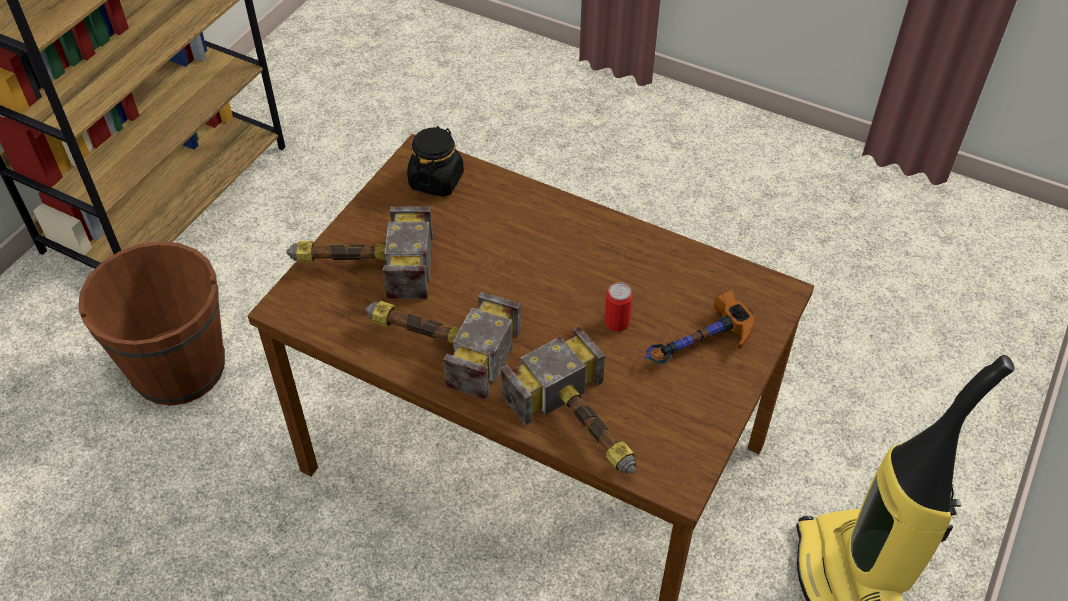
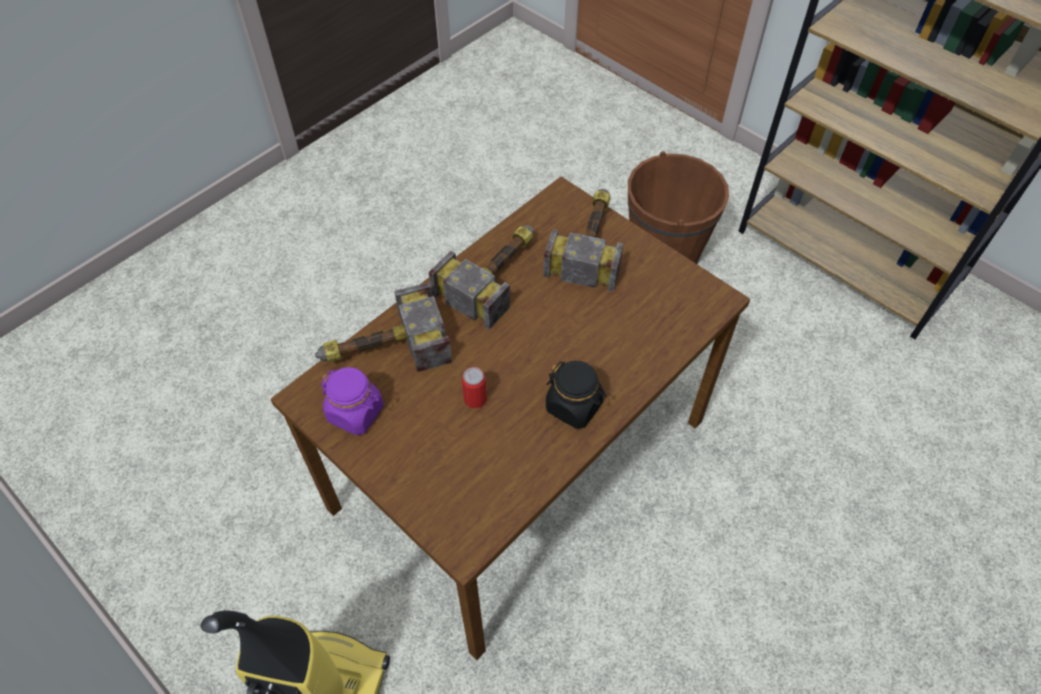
camera: 105 degrees right, 5 degrees up
black jar [407,126,464,197] -> black jar moved to [546,361,606,429]
hammer [645,290,754,364] -> none
none -> purple jar [321,367,384,435]

